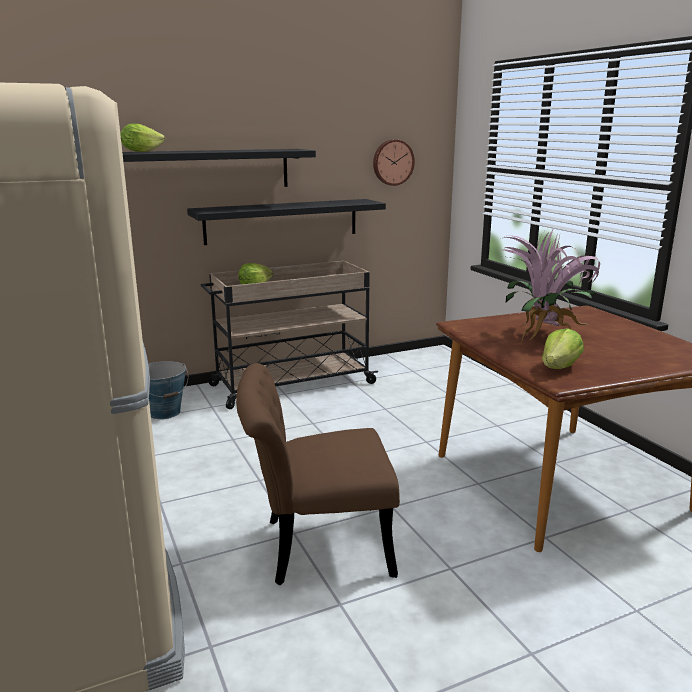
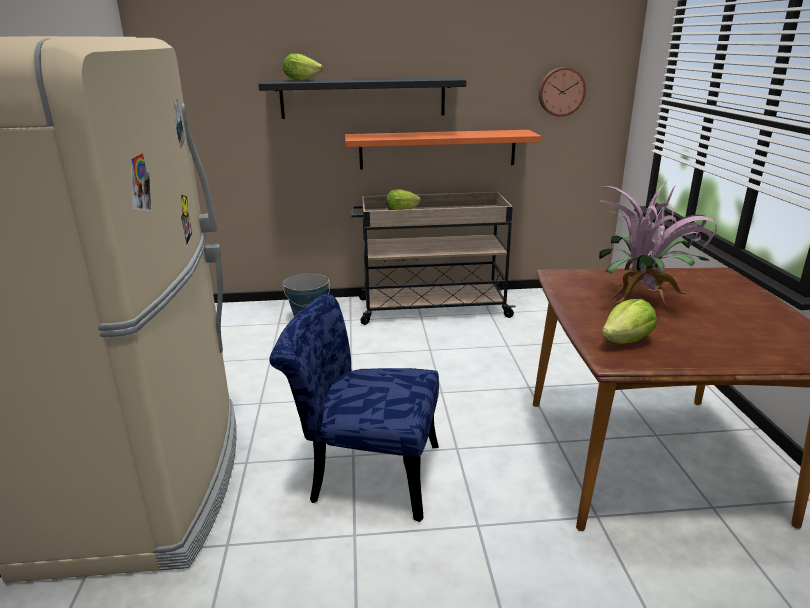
camera: 20 degrees right, 5 degrees up
black shelf [187,199,386,245] -> orange shelf [345,130,541,170]
brown chair [236,363,400,585] -> blue chair [269,294,439,522]

